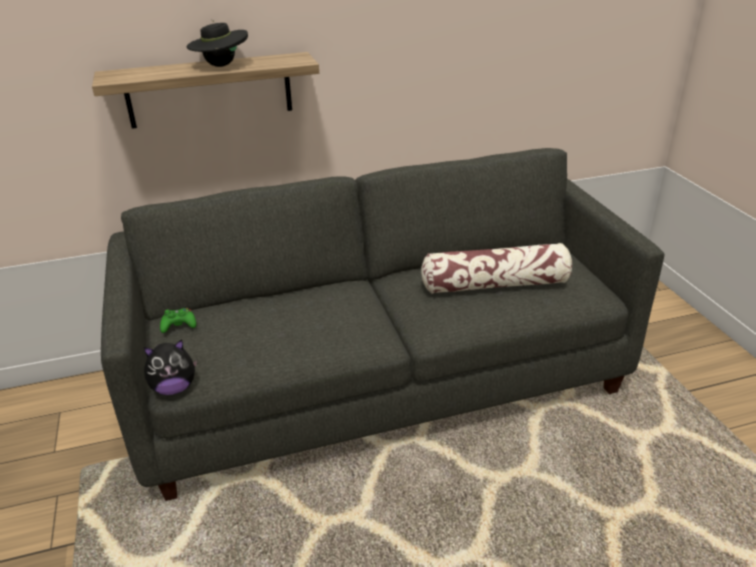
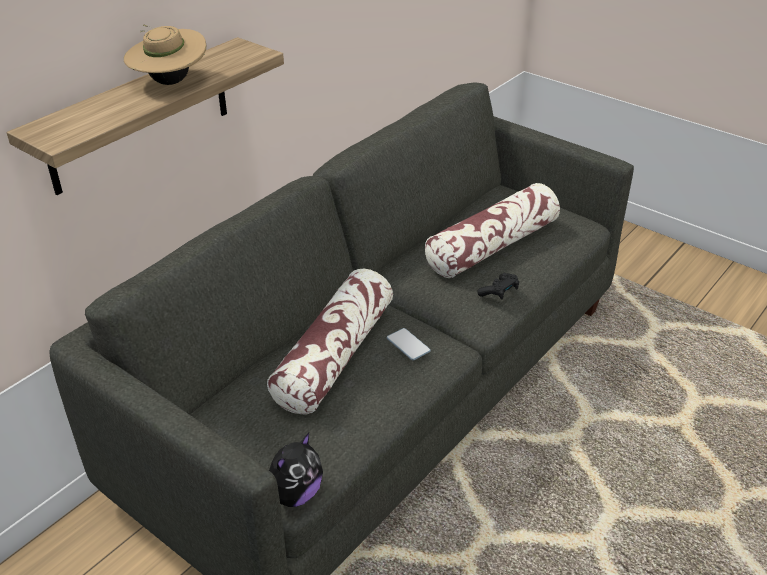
camera: 35 degrees left, 5 degrees up
green game controller [160,308,196,333] -> none
black hat [187,20,248,67] -> beige hat [124,24,206,85]
none -> pillow [267,269,393,414]
none -> phone [387,328,431,360]
none -> black game controller [477,273,519,300]

